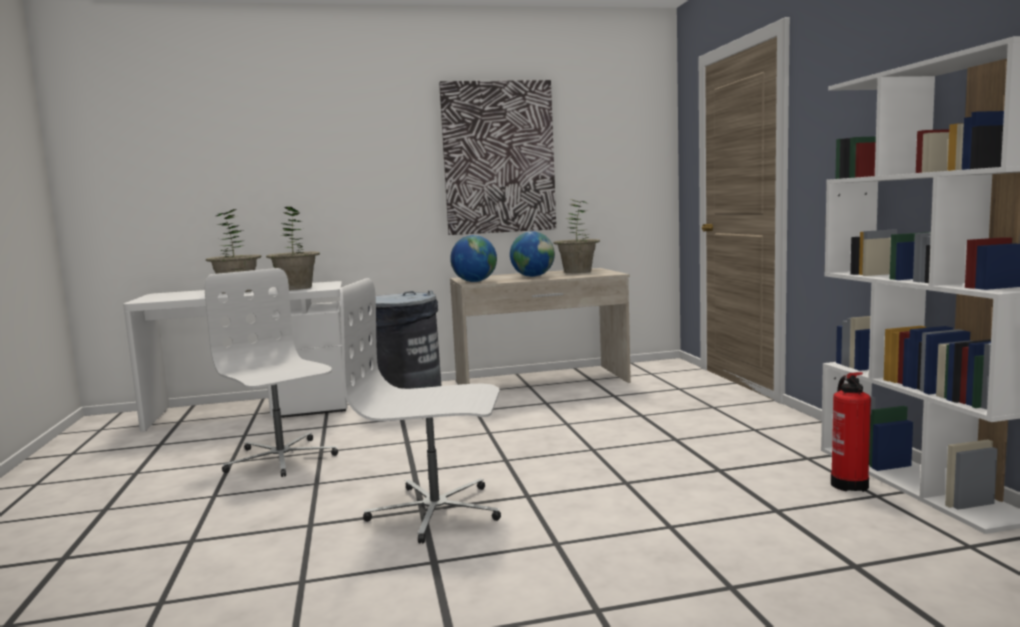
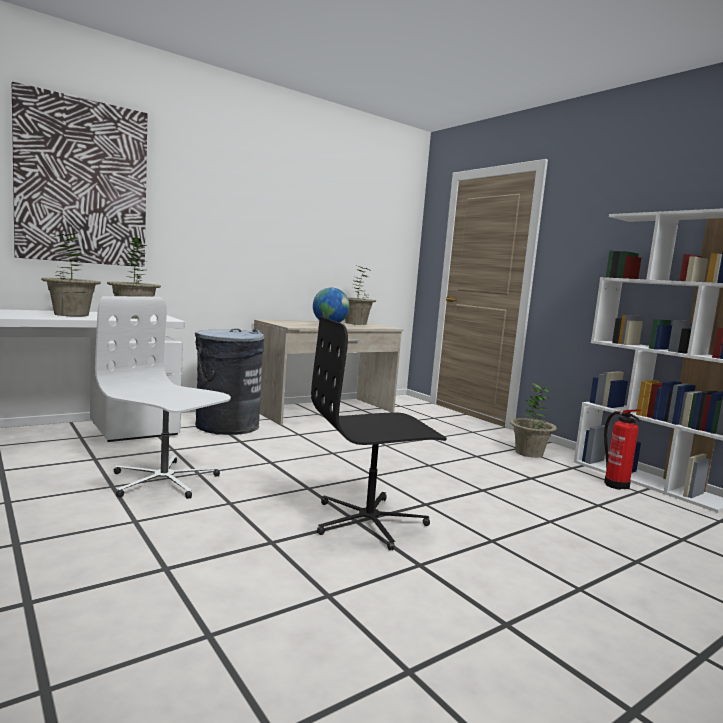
camera: 25 degrees left, 0 degrees up
white office chair [340,278,501,543] -> black office chair [311,316,447,550]
picture [439,80,556,235] -> picture moved to [12,82,148,267]
globe [450,235,497,282] -> none
none -> potted plant [510,383,557,458]

